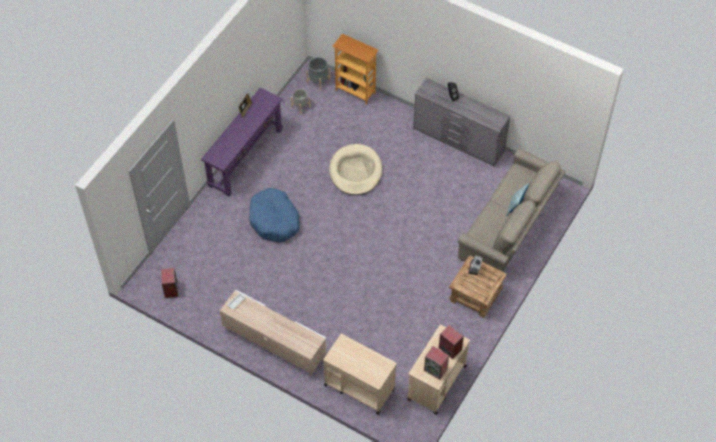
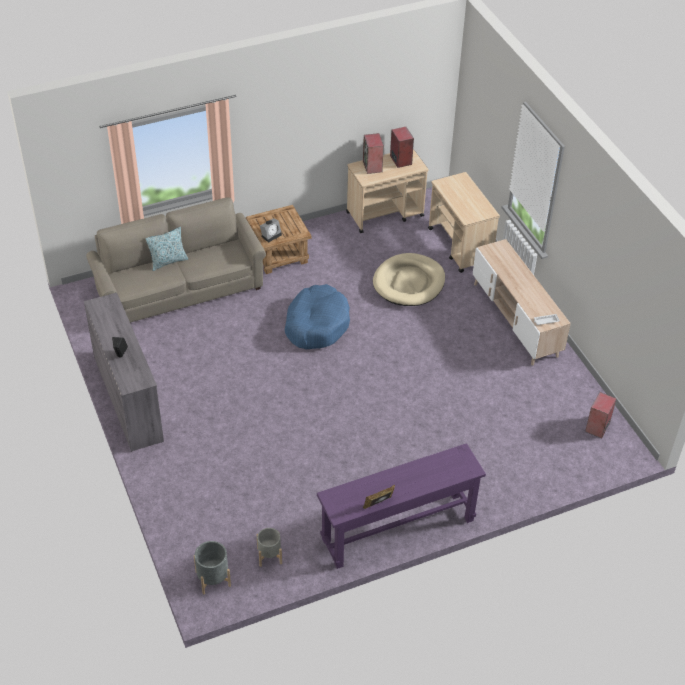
camera: 145 degrees left, 10 degrees down
blue dog bed [249,188,300,242] -> blue dog bed moved to [285,284,350,349]
beige dog bed [329,144,382,195] -> beige dog bed moved to [373,253,445,306]
bookcase [332,34,379,105] -> none

